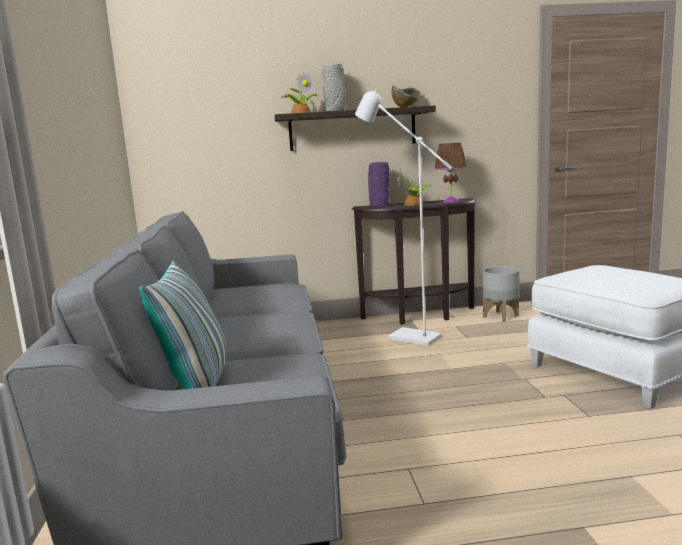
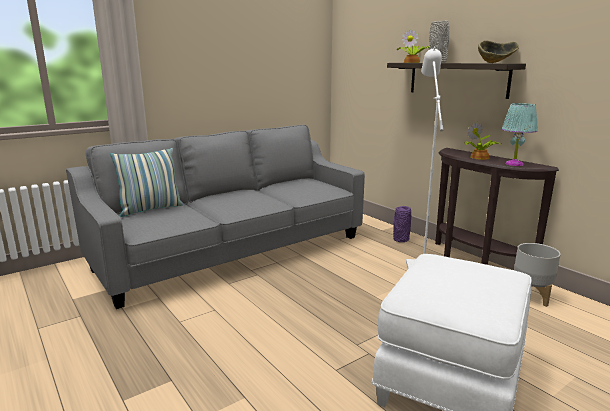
camera: 60 degrees right, 5 degrees up
purple vase [368,162,390,207] -> purple vase moved to [393,206,411,242]
brown table lamp [435,143,466,203] -> turquoise table lamp [502,103,538,166]

